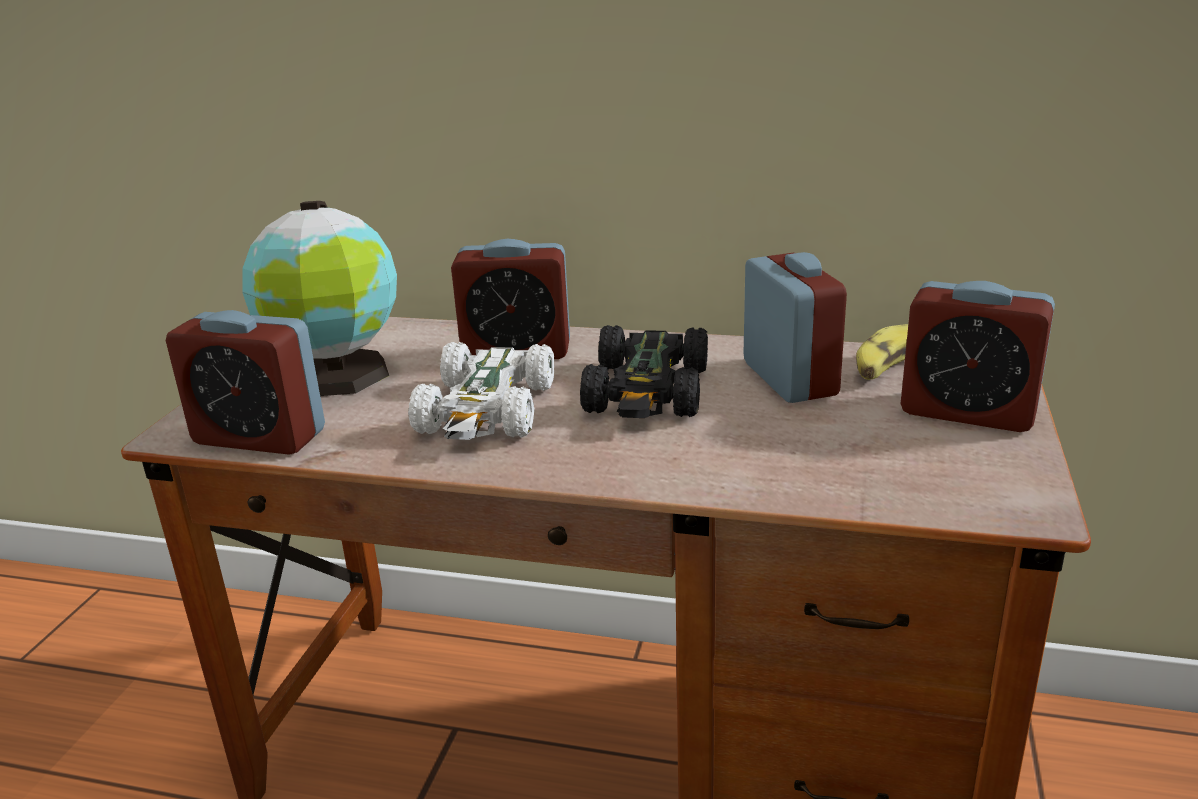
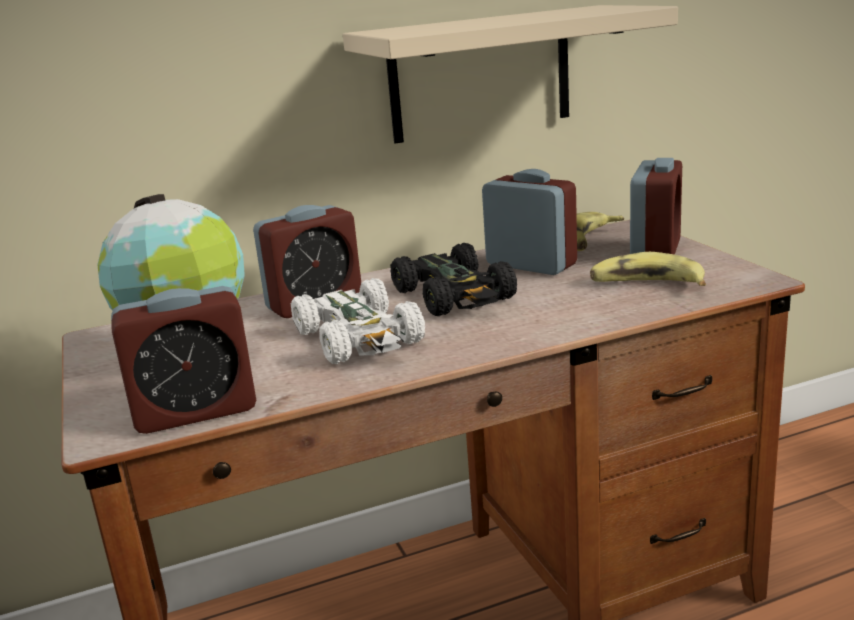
camera: 35 degrees left, 5 degrees down
alarm clock [901,281,1055,432] -> alarm clock turned 60 degrees counterclockwise [630,158,682,255]
none -> beige shelf [343,5,678,144]
none -> banana [590,252,706,286]

